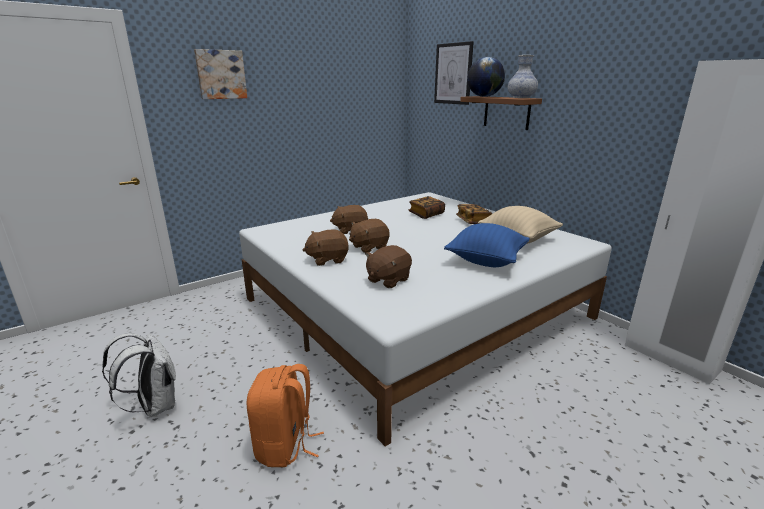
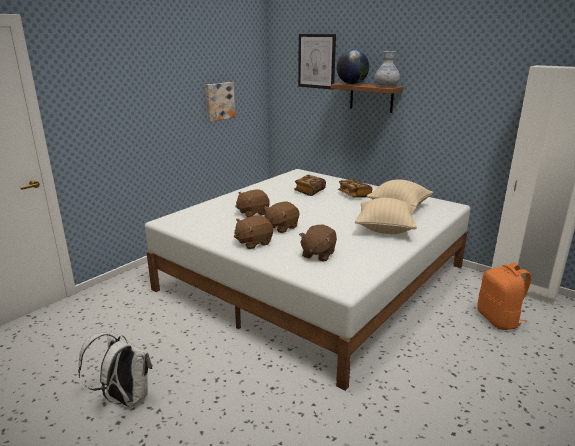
camera: 15 degrees left, 0 degrees up
picture [194,49,247,99] -> picture moved to [205,82,235,122]
orange backpack [247,364,324,467] -> orange backpack moved to [477,263,531,330]
blue pillow [444,223,530,267] -> beige pillow [355,198,417,234]

